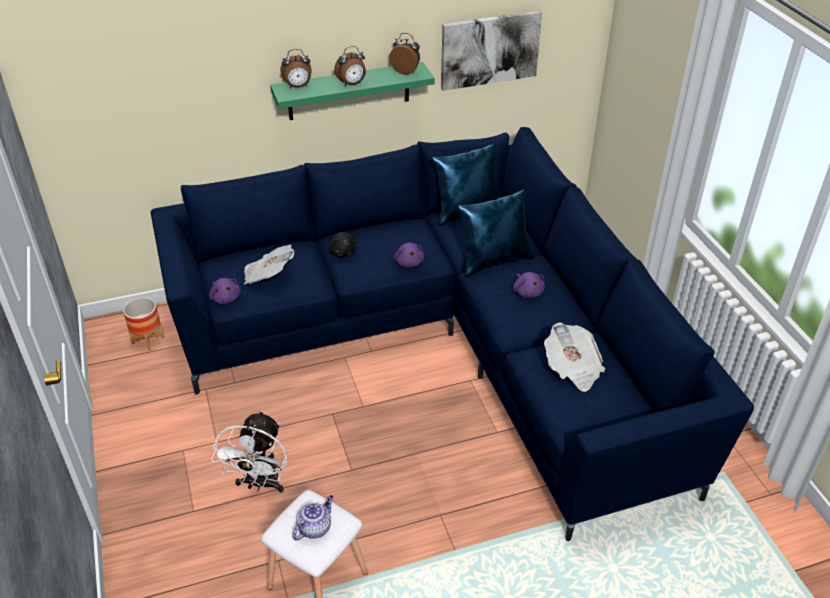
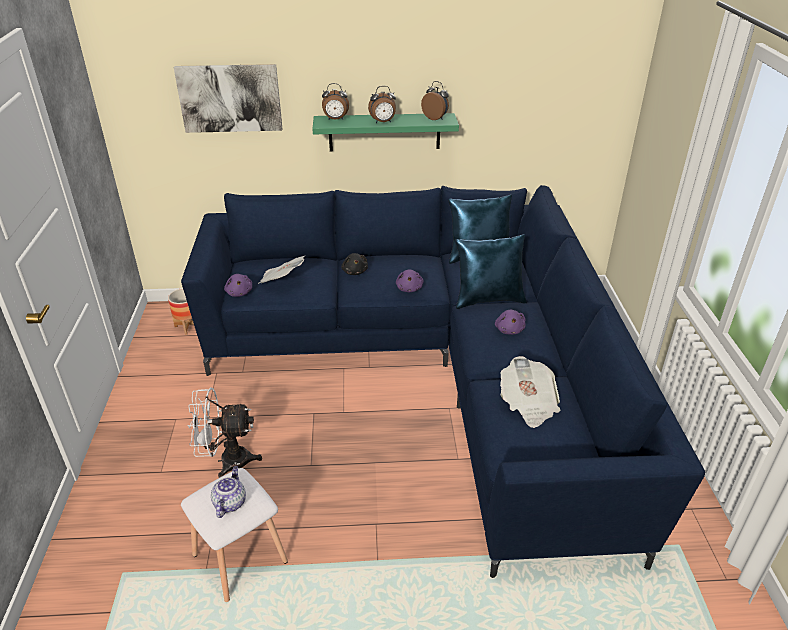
camera: 15 degrees right, 5 degrees down
white fan [211,411,288,493] -> white fan turned 60 degrees clockwise [188,388,262,478]
teapot [292,495,333,541] -> teapot turned 45 degrees counterclockwise [211,466,246,518]
picture [441,10,542,91] -> picture moved to [174,64,282,133]

